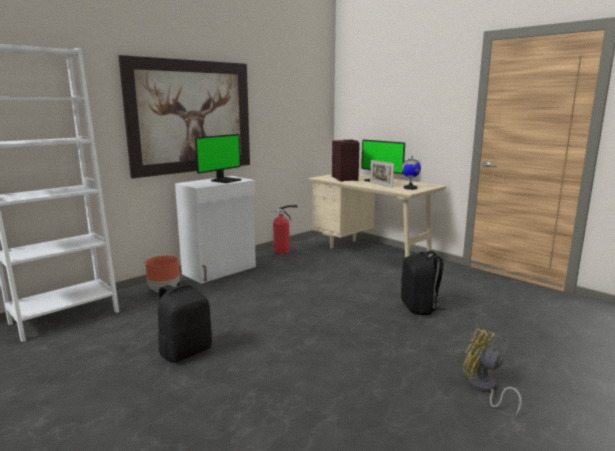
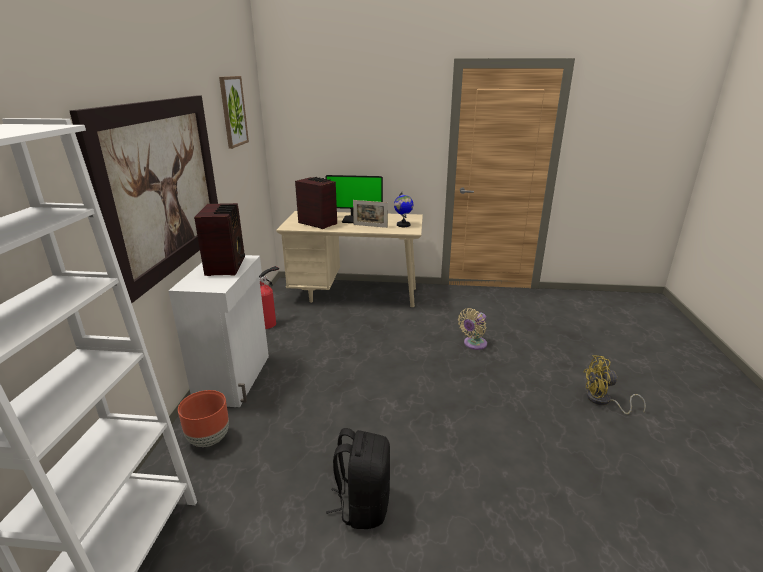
camera: 40 degrees left, 10 degrees up
monitor [195,134,241,183] -> radio [194,203,245,276]
black backpack [401,250,446,315] -> beige fan [458,308,487,350]
none -> picture [219,76,249,149]

